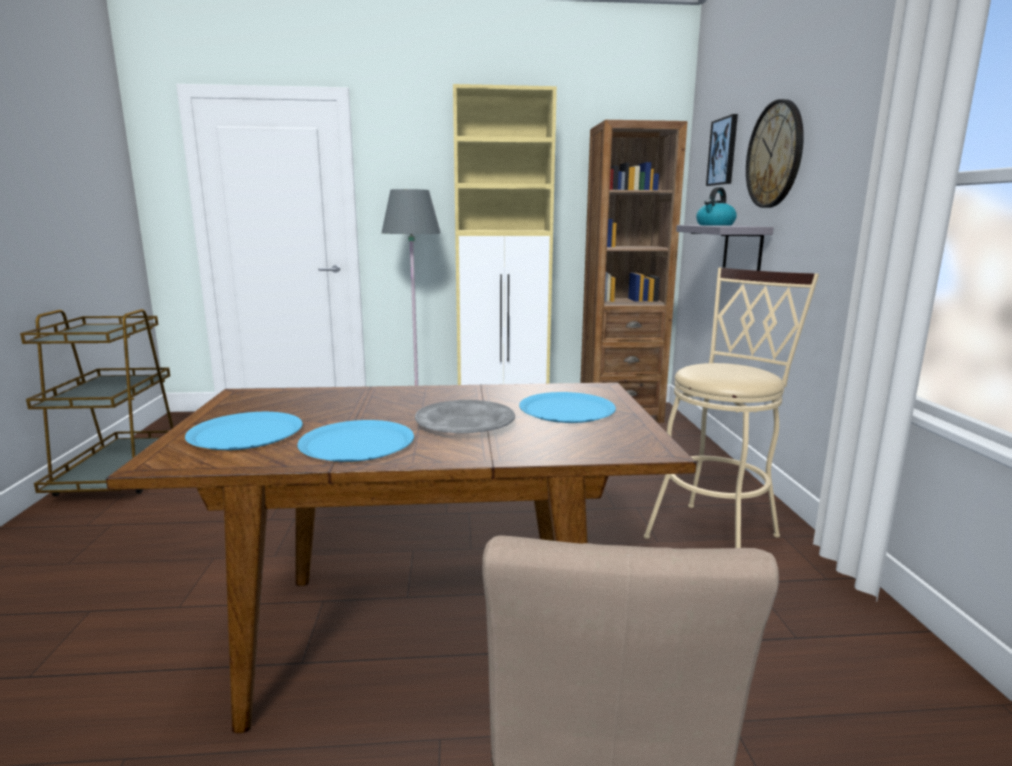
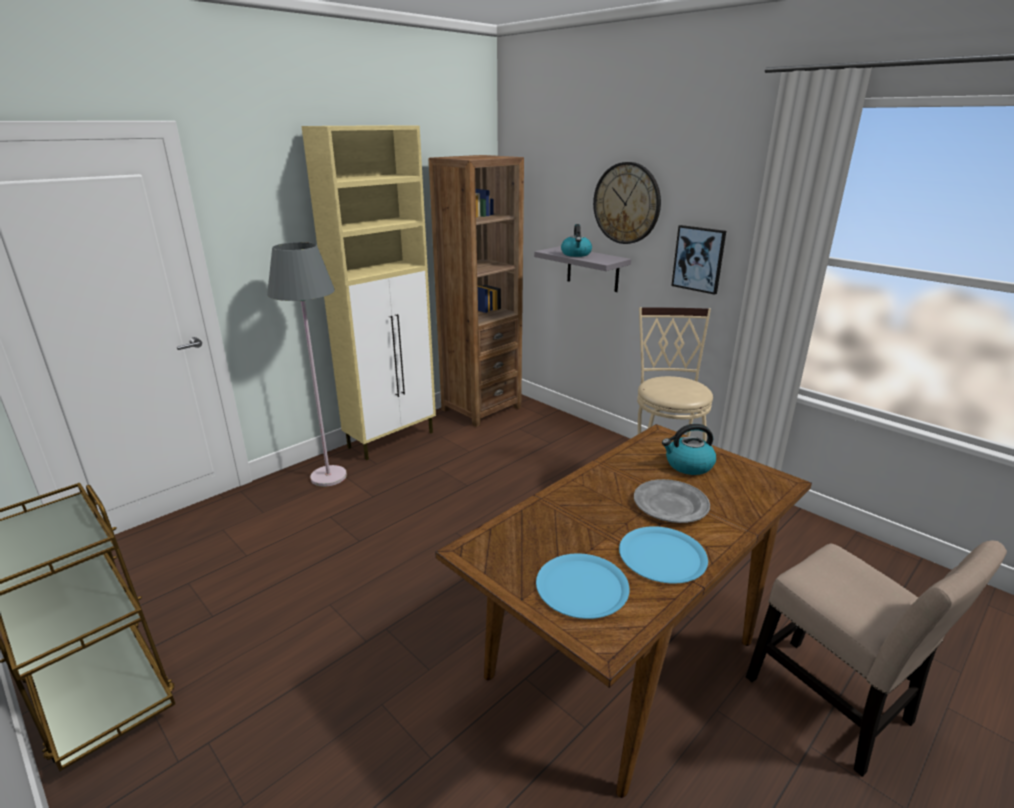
camera: 40 degrees left, 10 degrees up
blue plate [519,392,616,423] -> kettle [662,424,716,475]
picture [706,114,738,186] -> picture moved to [671,225,726,295]

